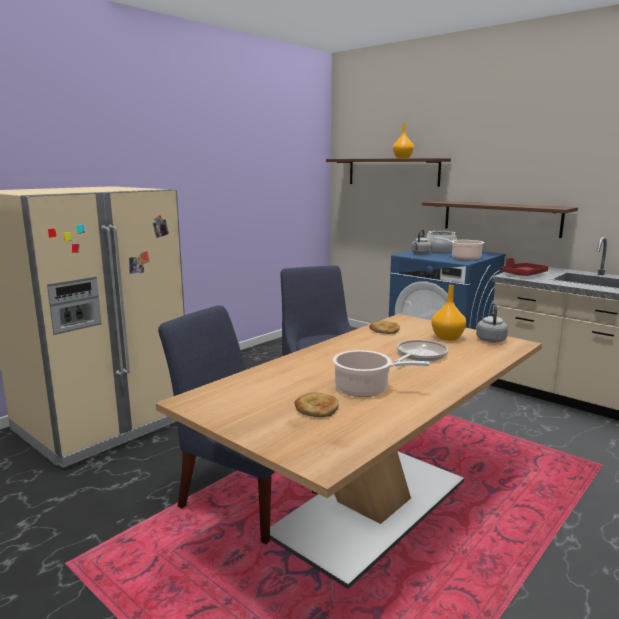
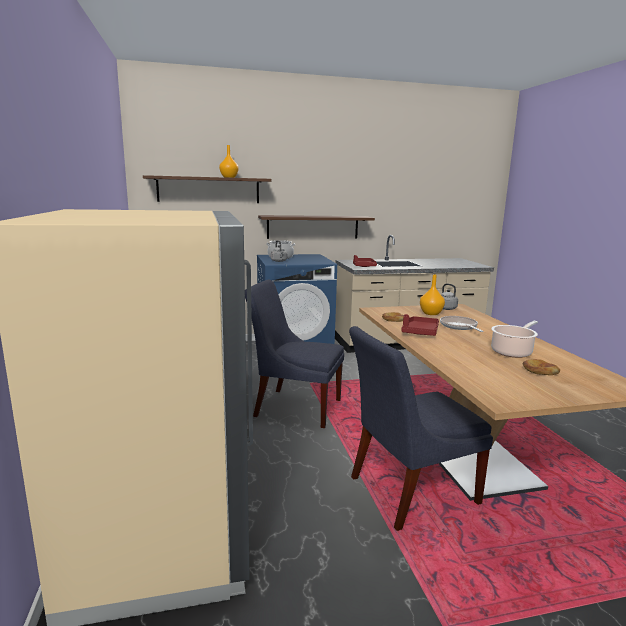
camera: 55 degrees left, 0 degrees up
cooking pot [434,237,484,260] -> none
none -> red tray [402,314,439,336]

